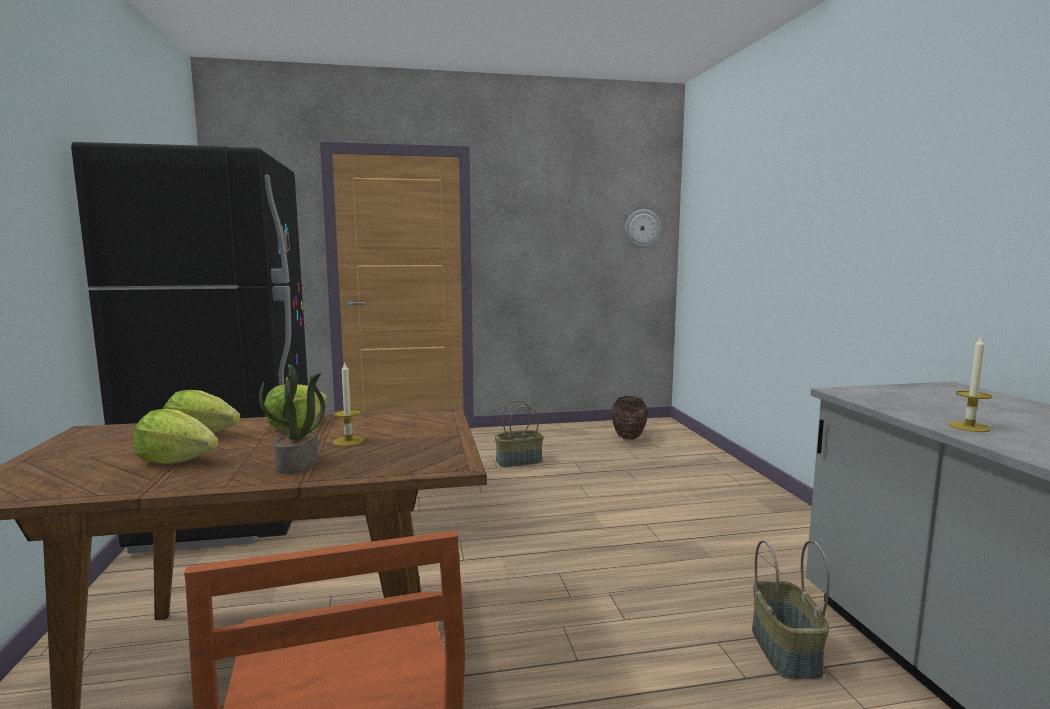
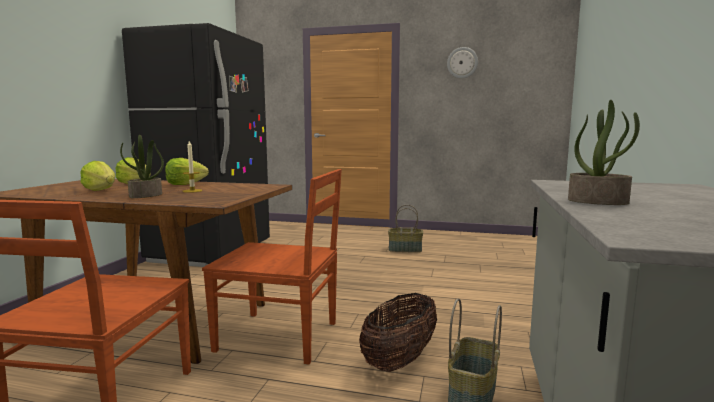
camera: 25 degrees right, 0 degrees up
basket [611,396,648,440] -> basket moved to [359,293,437,372]
wall clock [625,209,661,248] -> wall clock moved to [447,47,478,79]
candle [949,337,992,432] -> potted plant [568,100,640,205]
none -> brown chair [202,169,342,364]

